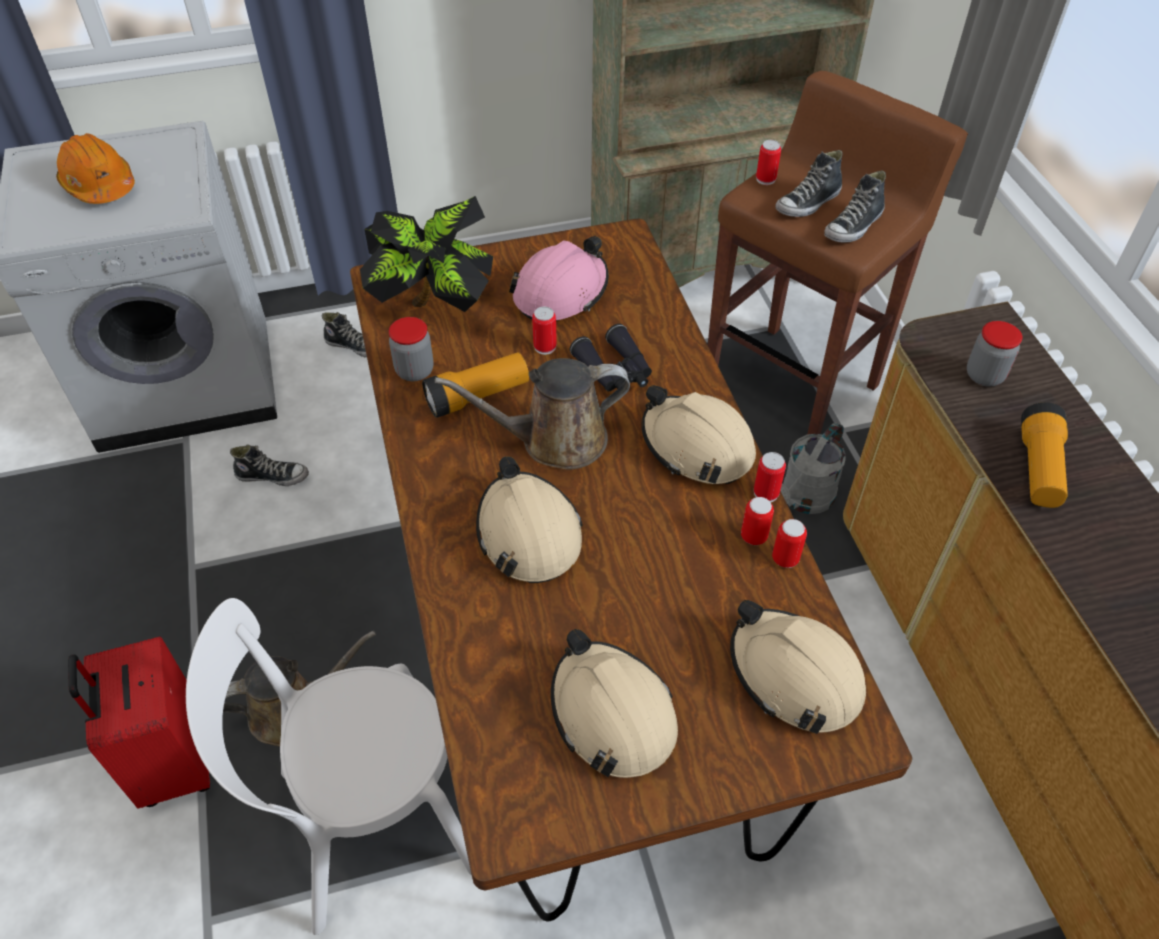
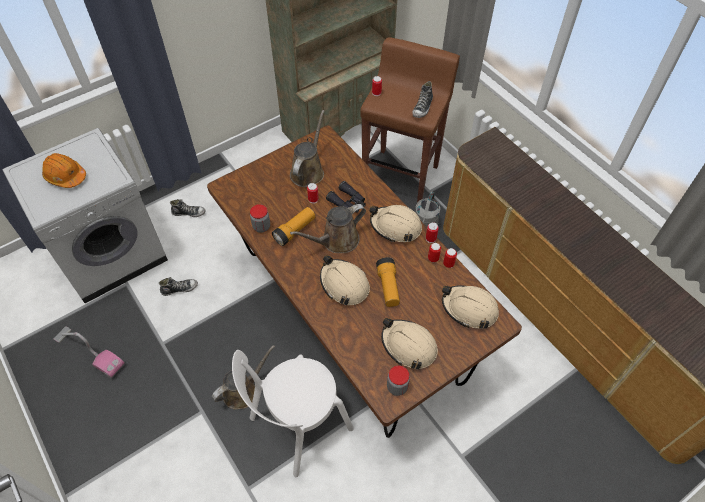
camera: 20 degrees left, 5 degrees up
red suitcase [68,636,210,809] -> none
potted plant [360,196,493,312] -> none
pink hard hat [509,236,609,320] -> brown watering can [290,110,325,187]
shoe [775,150,843,217] -> none
jar [967,321,1022,386] -> jar moved to [387,365,410,396]
flashlight [1021,402,1068,508] -> flashlight moved to [376,257,400,307]
none -> vacuum cleaner [54,326,125,378]

